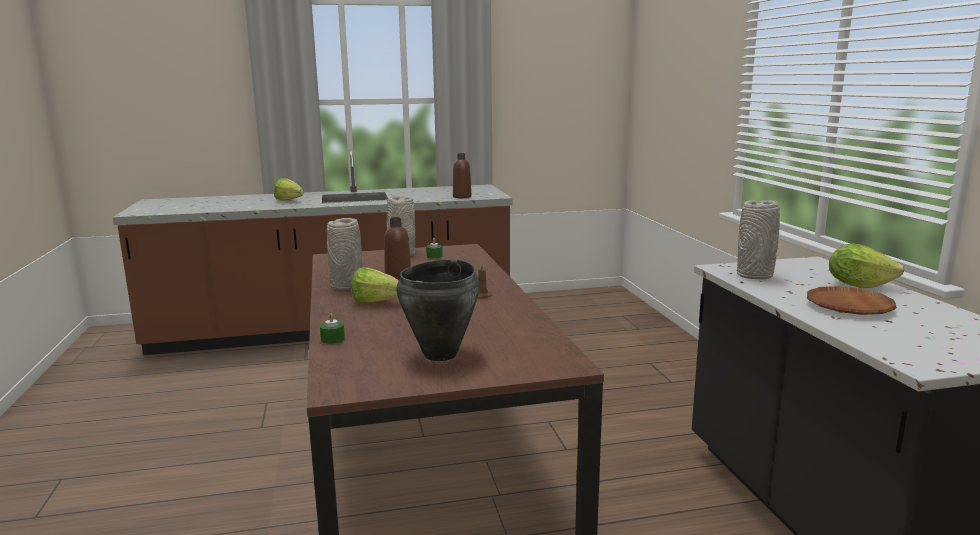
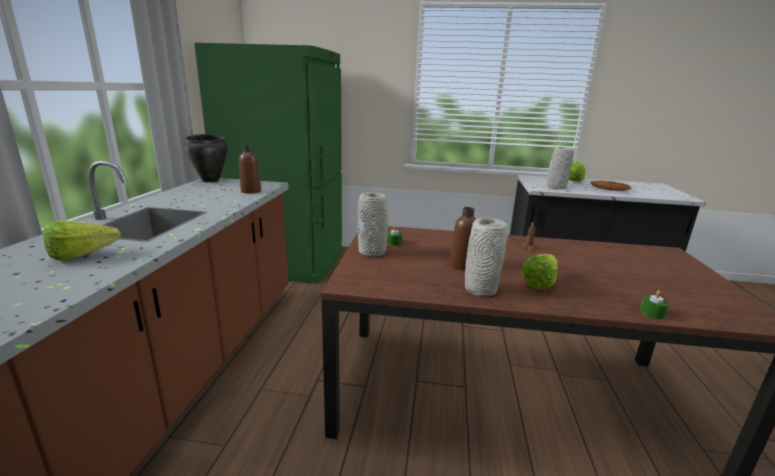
camera: 70 degrees left, 5 degrees up
black cooking pot [396,259,480,361] -> black cooking pot moved to [184,134,228,182]
none -> green fridge [194,43,342,284]

